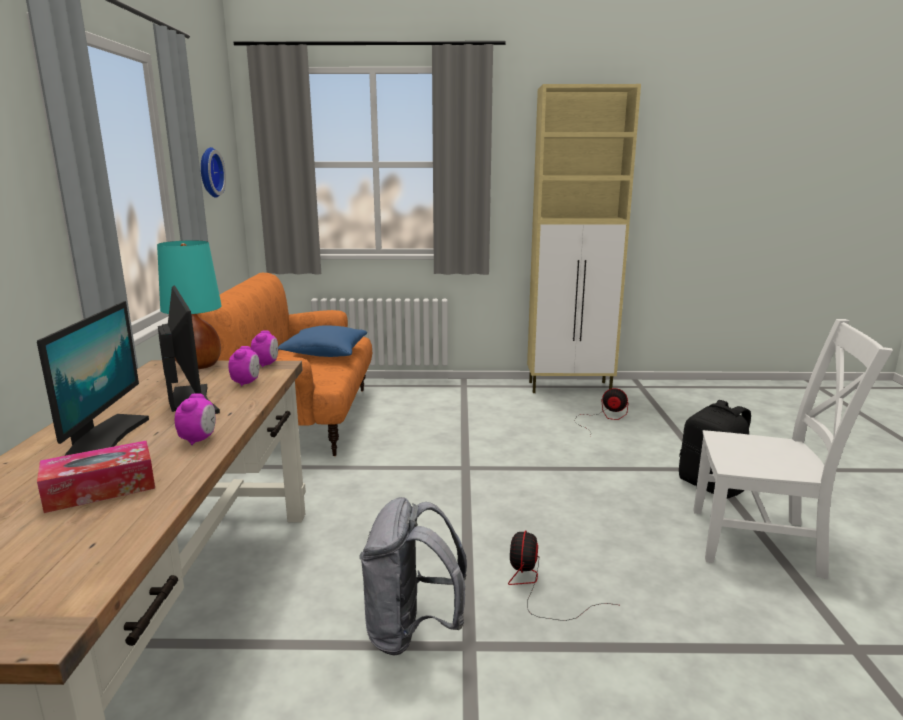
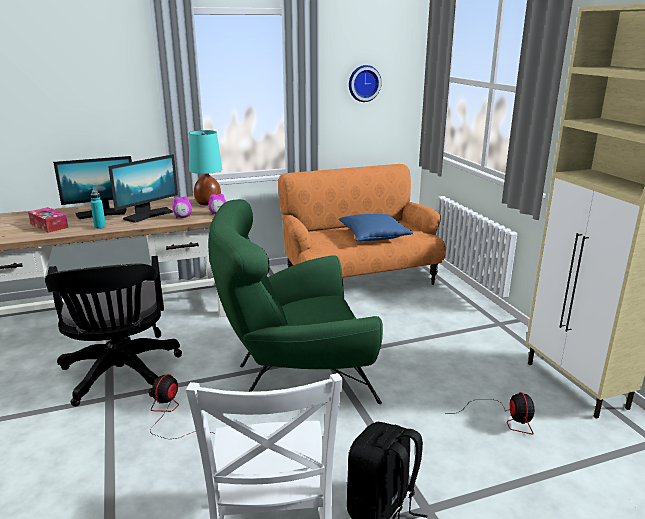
camera: 70 degrees right, 5 degrees up
alarm clock [175,393,216,445] -> turquoise bottle [90,190,106,229]
grey backpack [359,497,467,656] -> black office chair [45,256,182,407]
fan [508,530,617,621] -> fan turned 60 degrees counterclockwise [150,374,212,439]
none -> green armchair [208,199,383,404]

